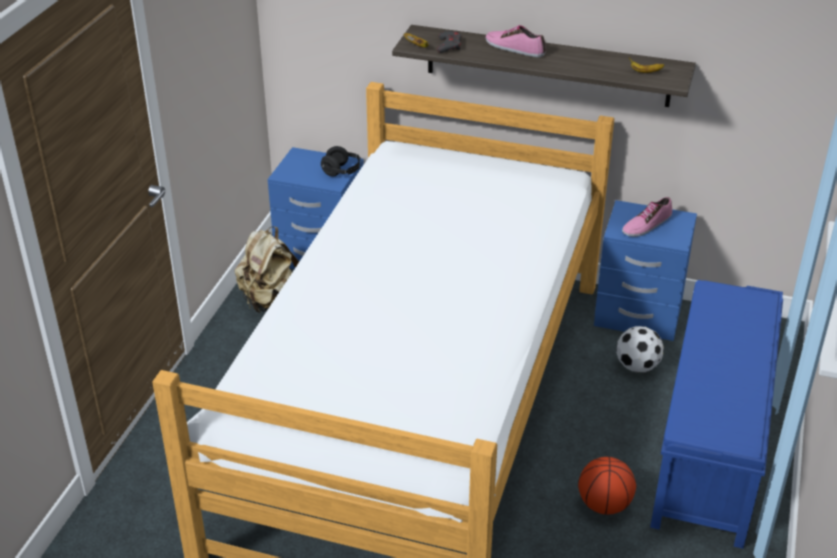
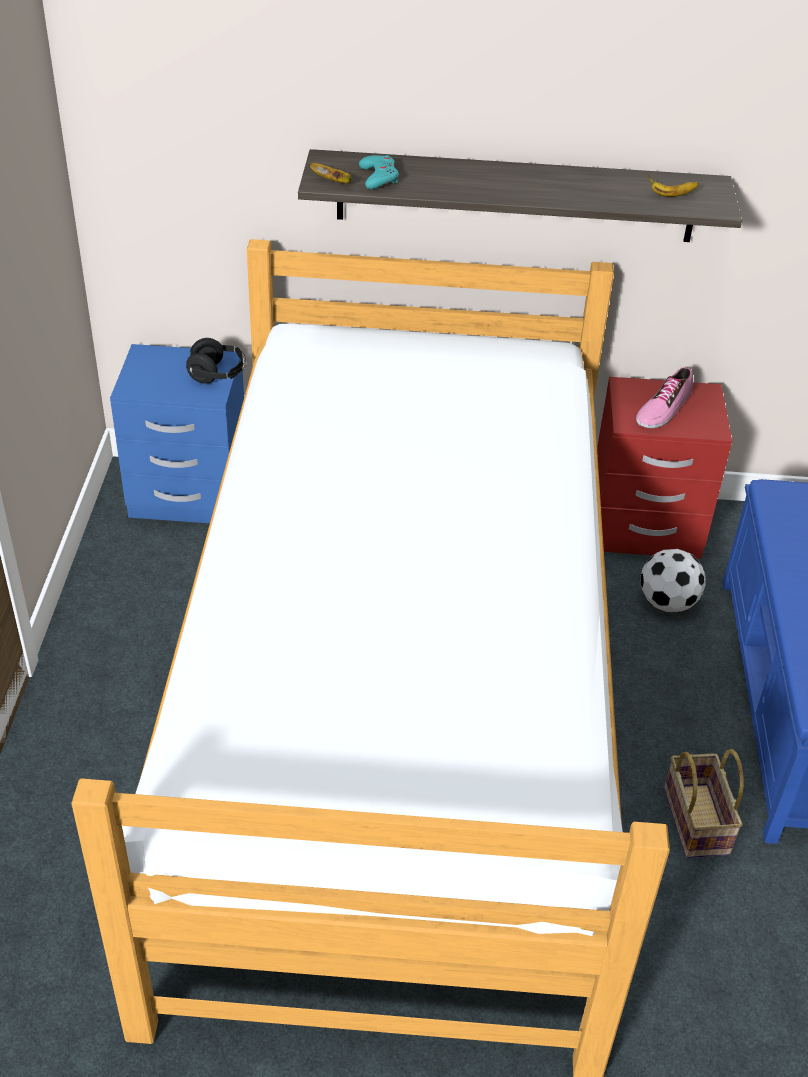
camera: 15 degrees left, 5 degrees up
beige backpack [234,226,299,313] -> none
grey game controller [437,31,461,53] -> turquoise game controller [359,155,399,189]
shoe [485,25,546,57] -> none
basketball [578,457,636,515] -> basket [664,749,744,858]
blue nightstand [594,200,697,341] -> red nightstand [597,377,732,559]

